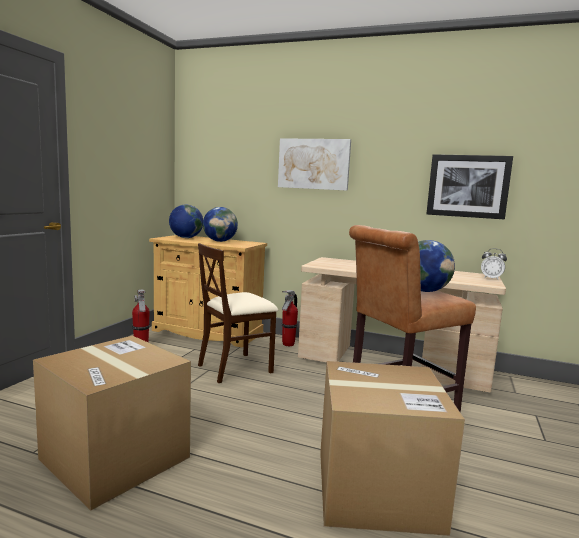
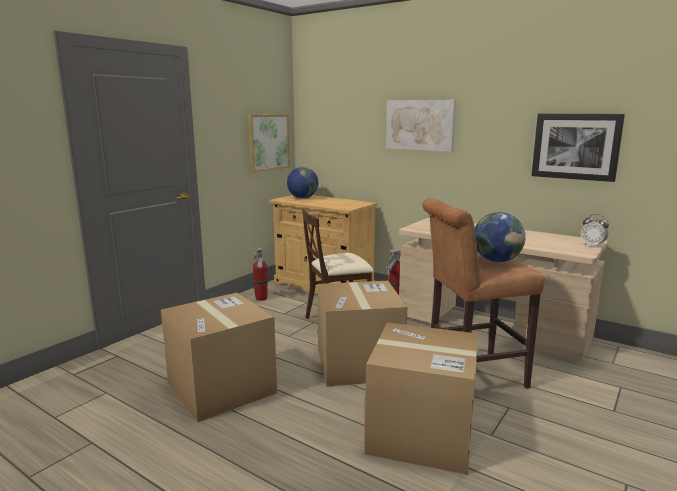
camera: 15 degrees right, 5 degrees up
globe [203,207,238,242] -> none
none -> picture [248,114,290,172]
none -> cardboard box [318,281,407,386]

